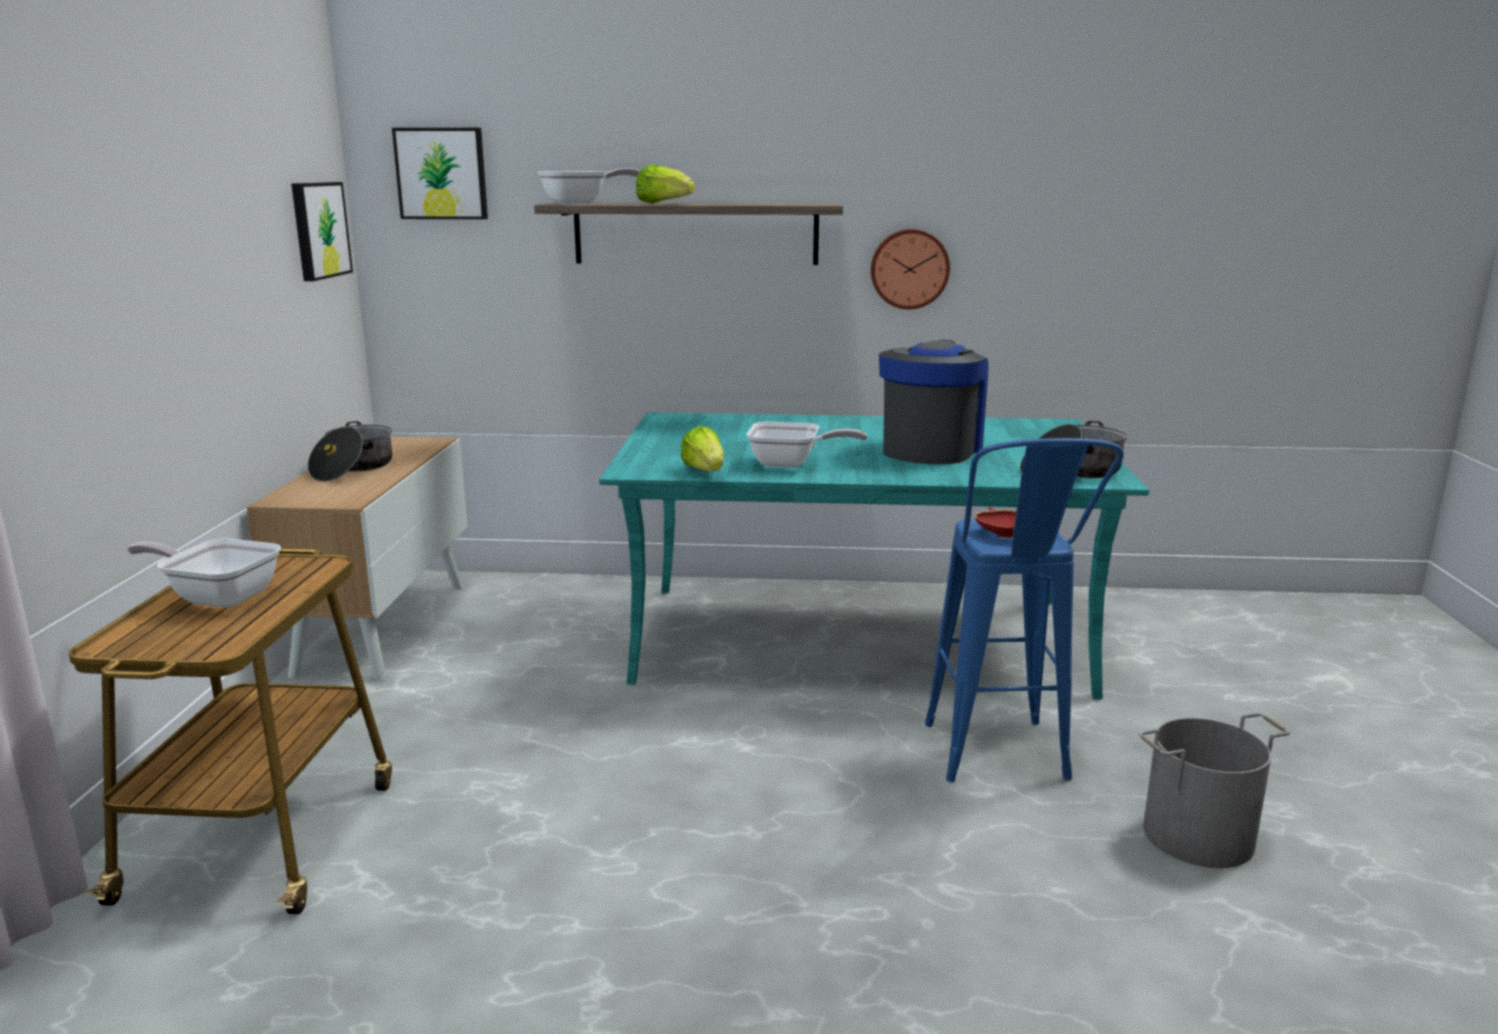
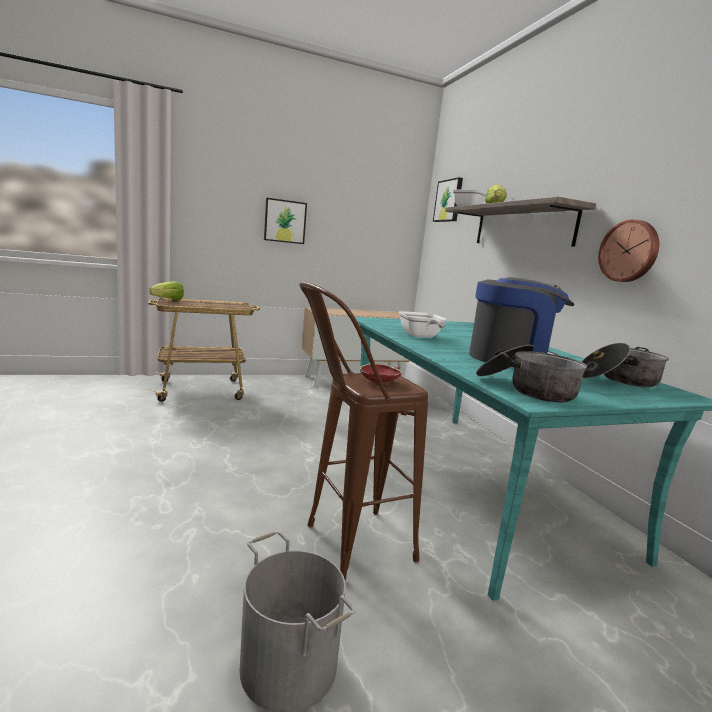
camera: 65 degrees right, 5 degrees down
frying pan [127,538,281,608] -> none
picture [291,182,353,281] -> picture moved to [264,198,307,244]
cooking pot [308,421,392,482] -> cooking pot moved to [581,343,669,387]
lettuce [681,426,724,472] -> lettuce moved to [149,281,184,300]
blue stool [925,438,1124,783] -> brown stool [299,281,428,581]

